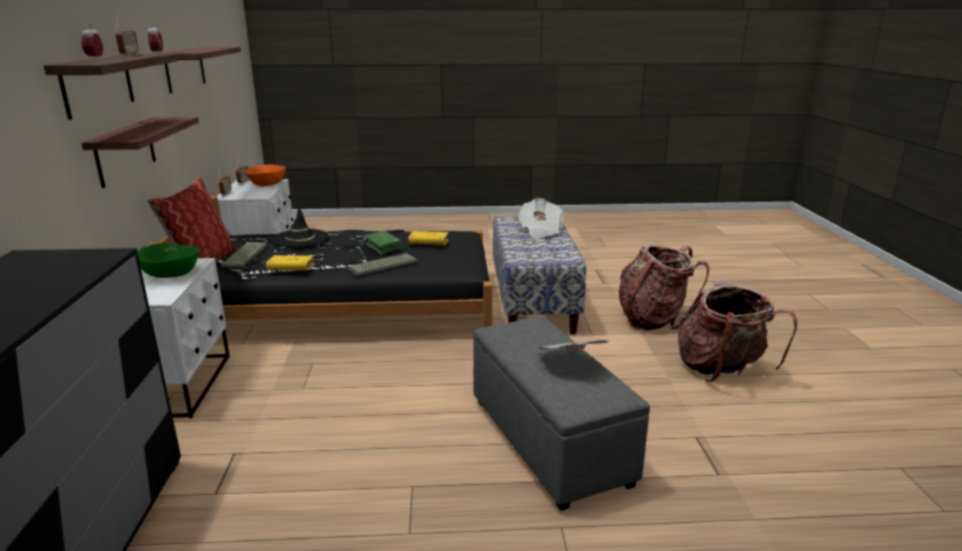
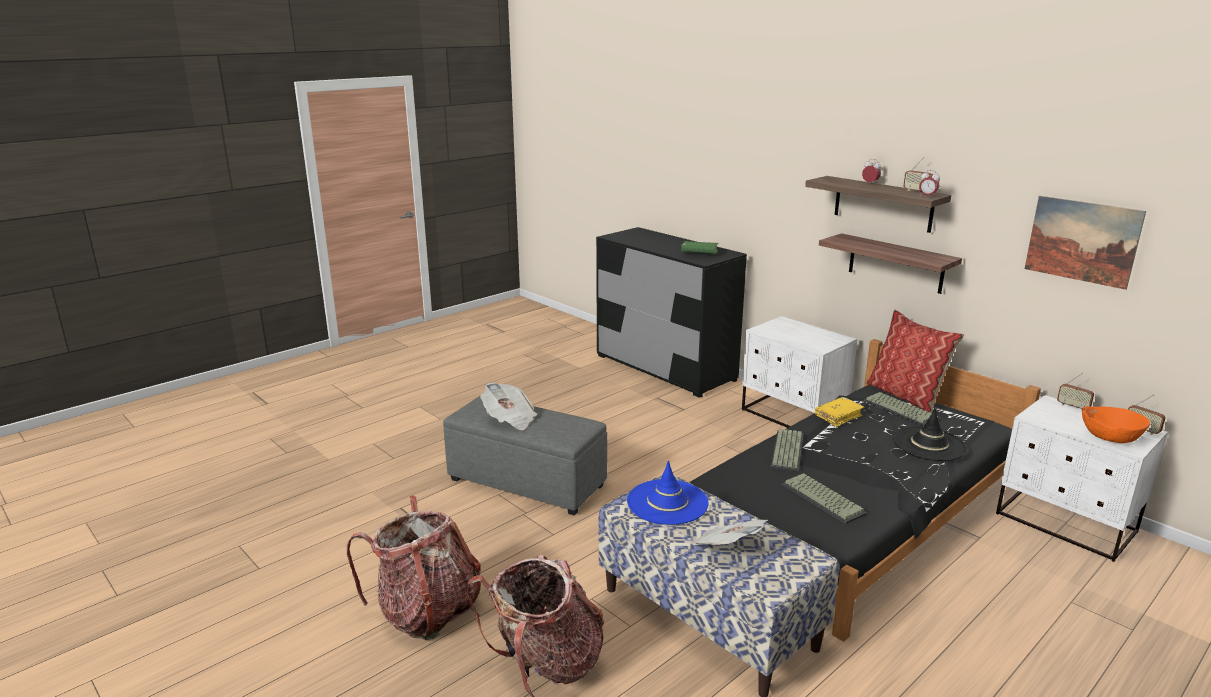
camera: 140 degrees right, 0 degrees up
green bowl [137,243,200,278] -> none
shelf [157,47,241,94] -> picture [1025,196,1146,290]
green book [364,231,403,255] -> green book moved to [681,241,718,254]
yellow book [408,231,449,245] -> keyboard [783,473,867,524]
none -> blue hat [627,461,709,525]

